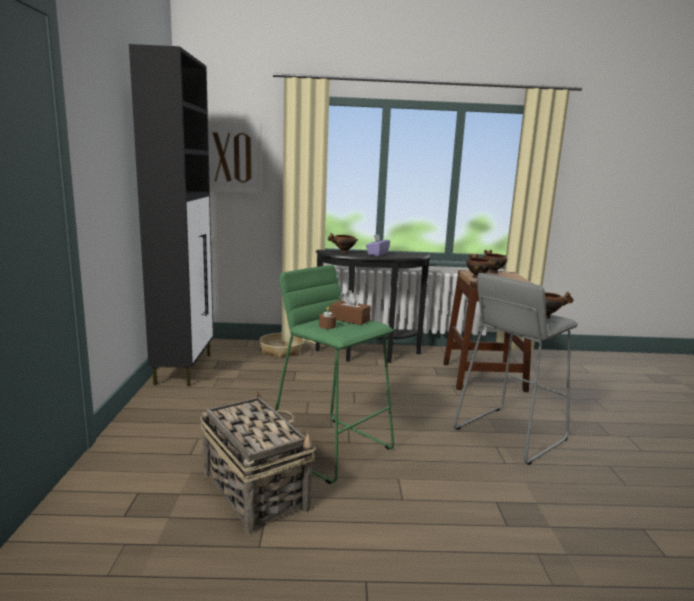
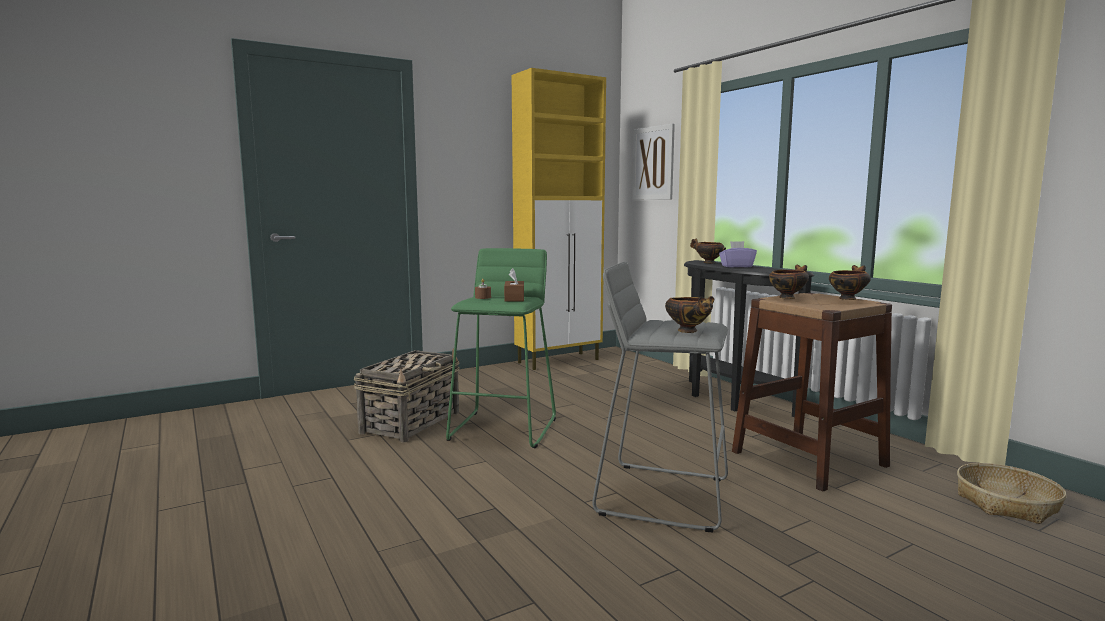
camera: 60 degrees right, 5 degrees down
black cabinet [129,44,214,386] -> yellow cabinet [512,68,606,370]
basket [259,333,304,358] -> basket moved to [957,463,1067,524]

